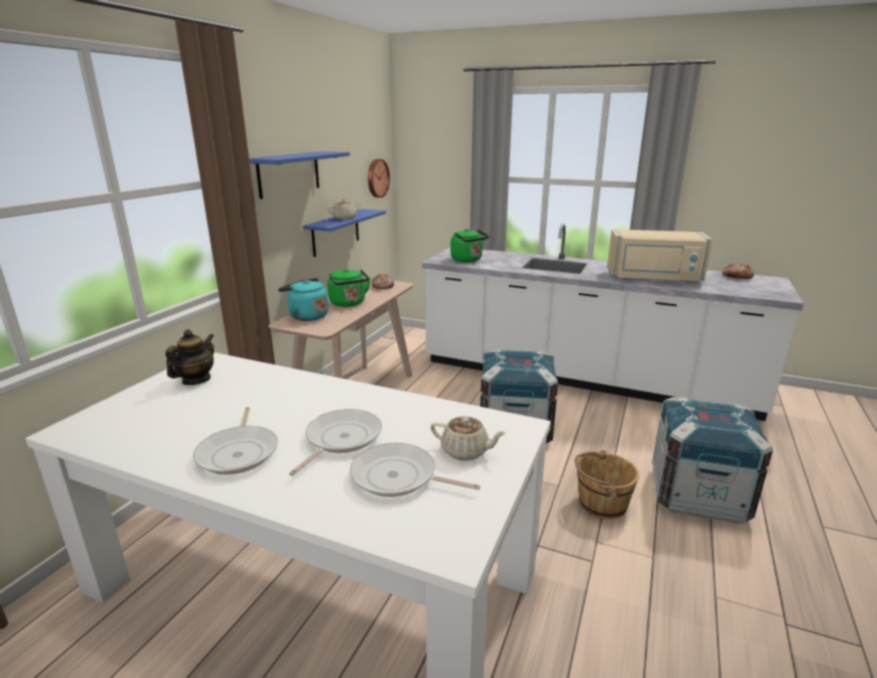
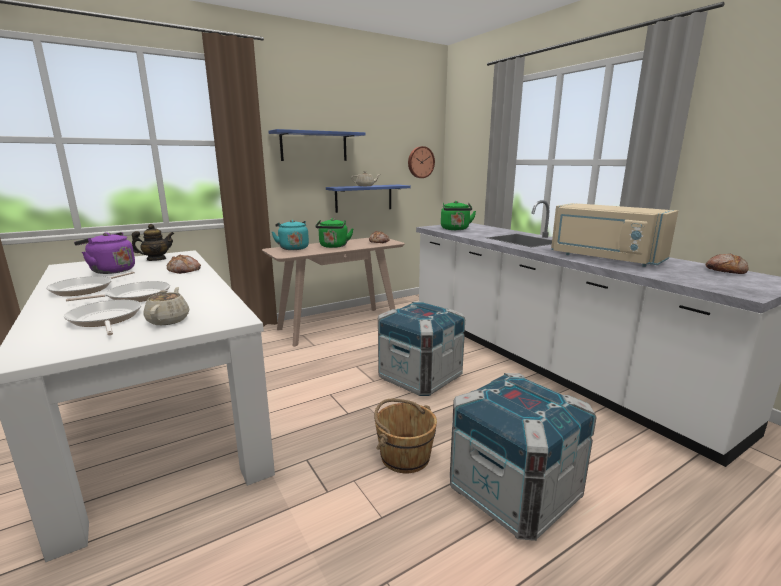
camera: 35 degrees right, 5 degrees down
beige teapot [431,416,506,461] -> beige teapot turned 150 degrees counterclockwise [144,287,189,325]
none -> purple kettle [74,232,135,274]
none -> bread [167,255,201,274]

